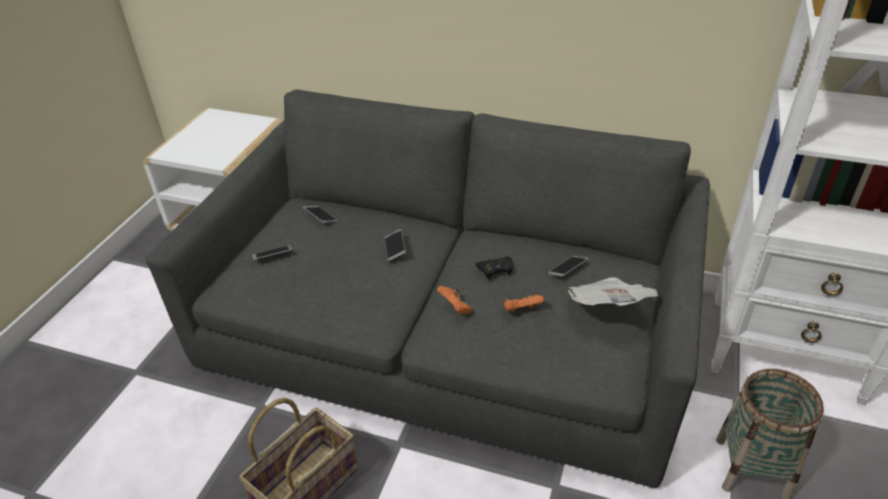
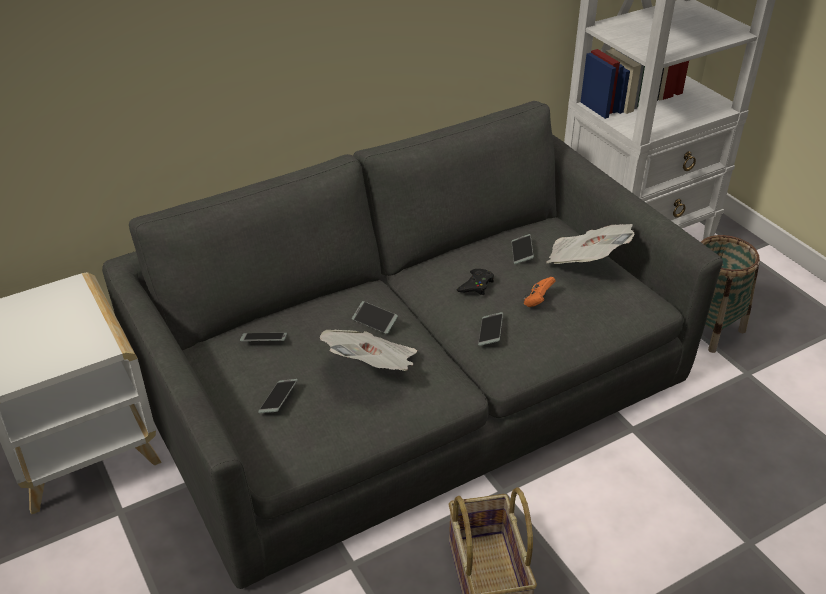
camera: 50 degrees left, 0 degrees up
orange game controller [437,286,472,314] -> phone [478,312,503,346]
none -> newspaper [320,330,417,371]

